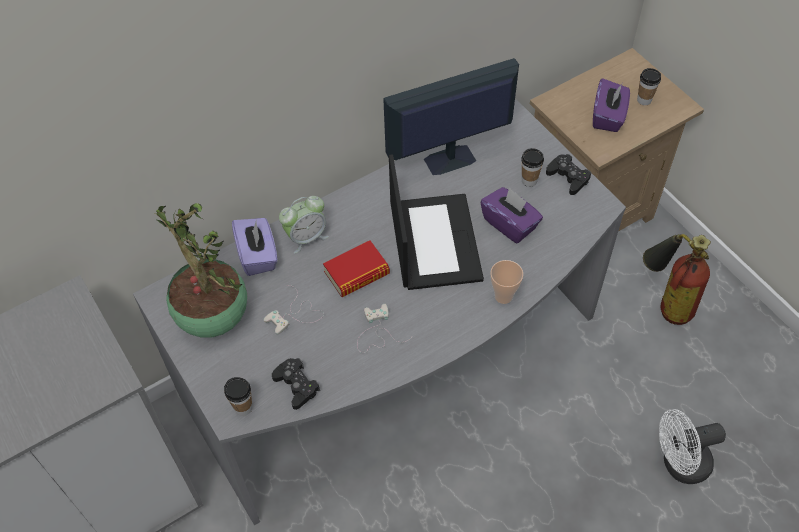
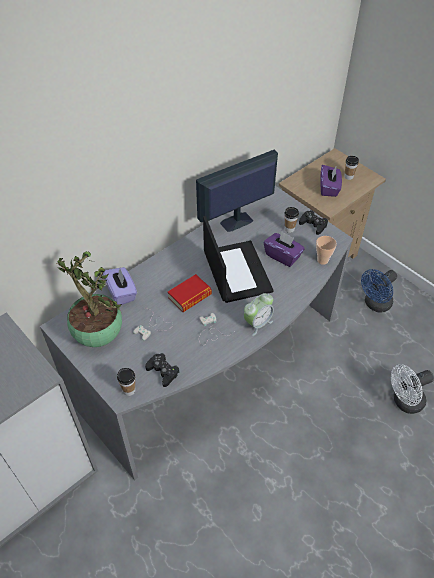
camera: 10 degrees left, 5 degrees down
alarm clock [279,196,329,254] -> alarm clock moved to [244,293,274,336]
cup [491,260,523,304] -> cup moved to [316,236,337,265]
fire extinguisher [643,234,711,325] -> blue fan [361,269,397,313]

